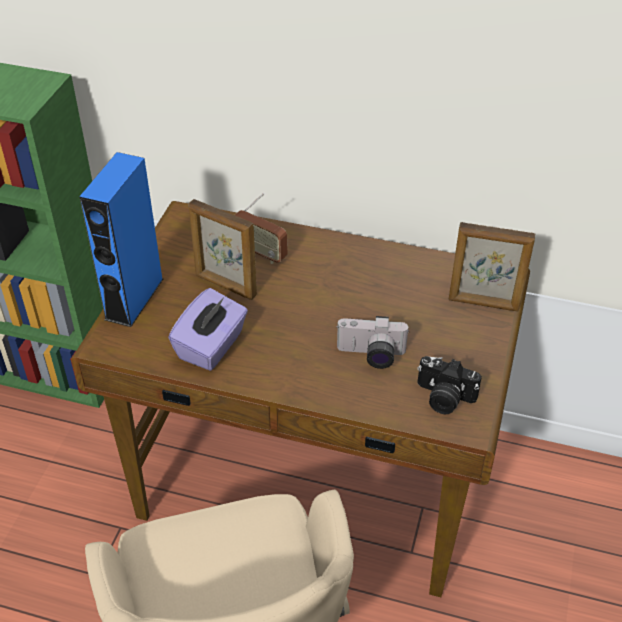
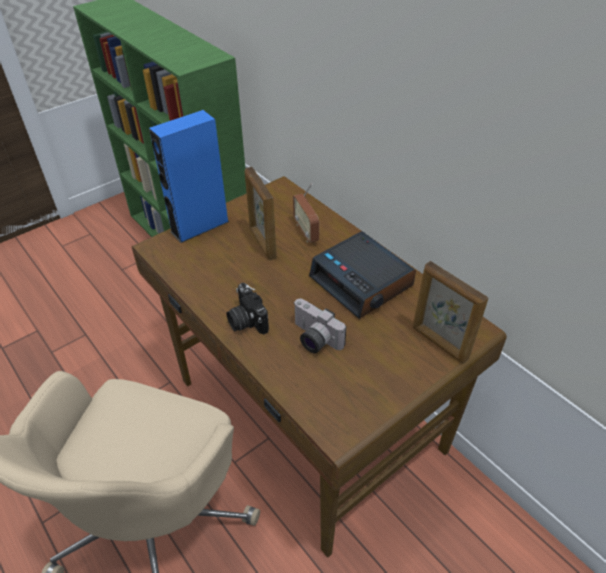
camera: 35 degrees right, 0 degrees up
purple tissue box [168,288,248,371] -> none
camera [417,356,482,414] -> camera moved to [227,283,269,334]
none -> alarm clock [309,231,416,319]

